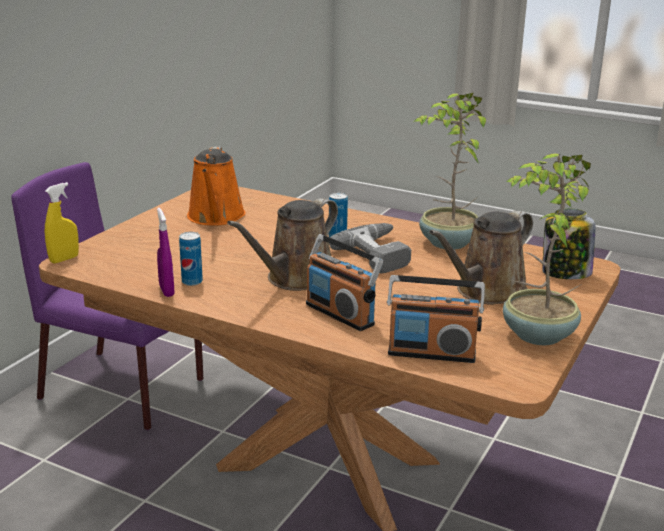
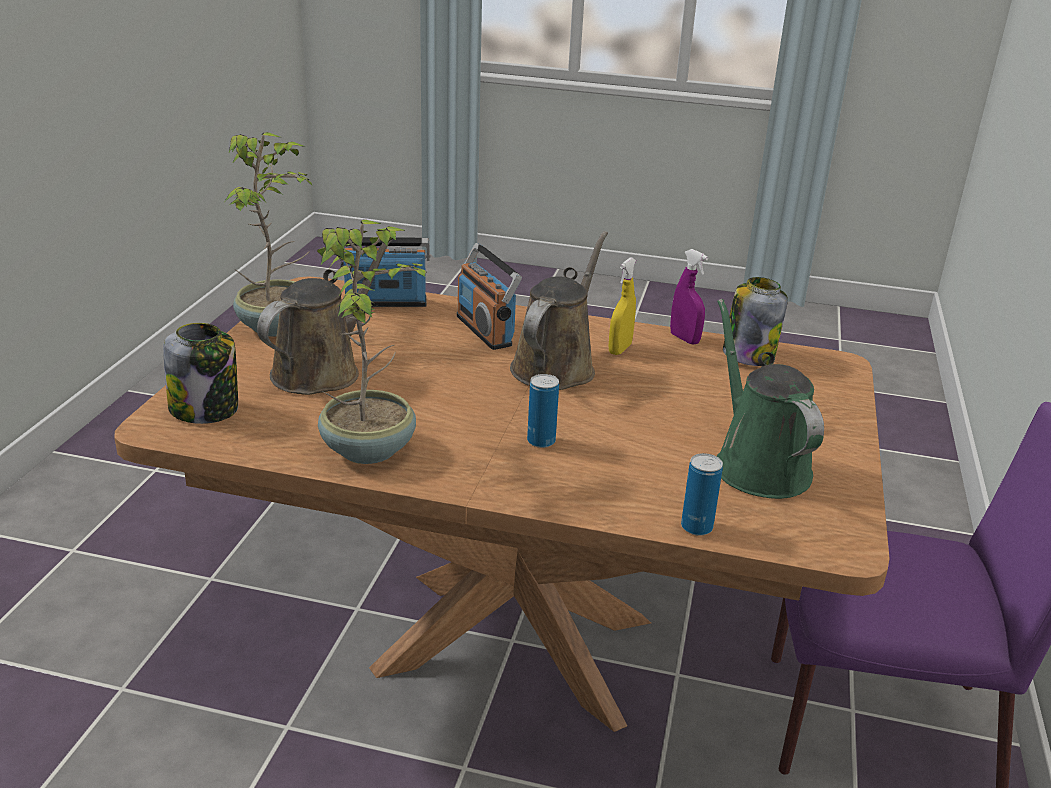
camera: 165 degrees right, 5 degrees up
yellow spray bottle [45,182,79,263] -> yellow spray bottle moved to [609,257,636,355]
can [179,232,203,286] -> can moved to [681,453,723,536]
orange watering can [187,146,246,226] -> green watering can [717,299,824,499]
radio [306,234,383,331] -> radio turned 150 degrees counterclockwise [457,243,522,350]
power drill [329,223,411,274] -> none
none -> jar [723,277,788,366]

